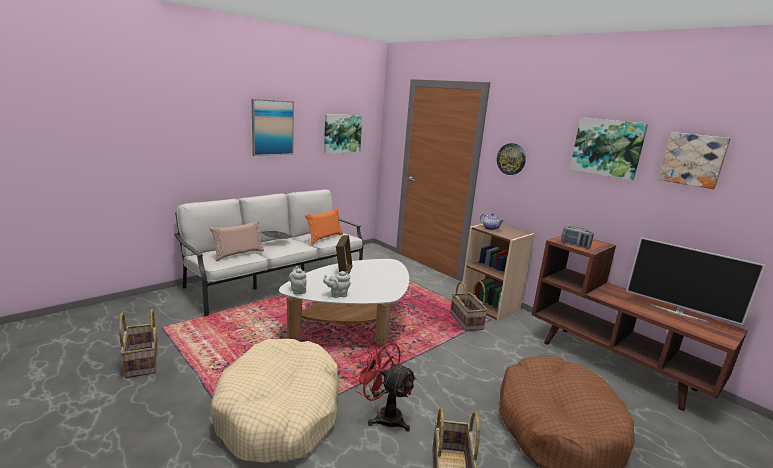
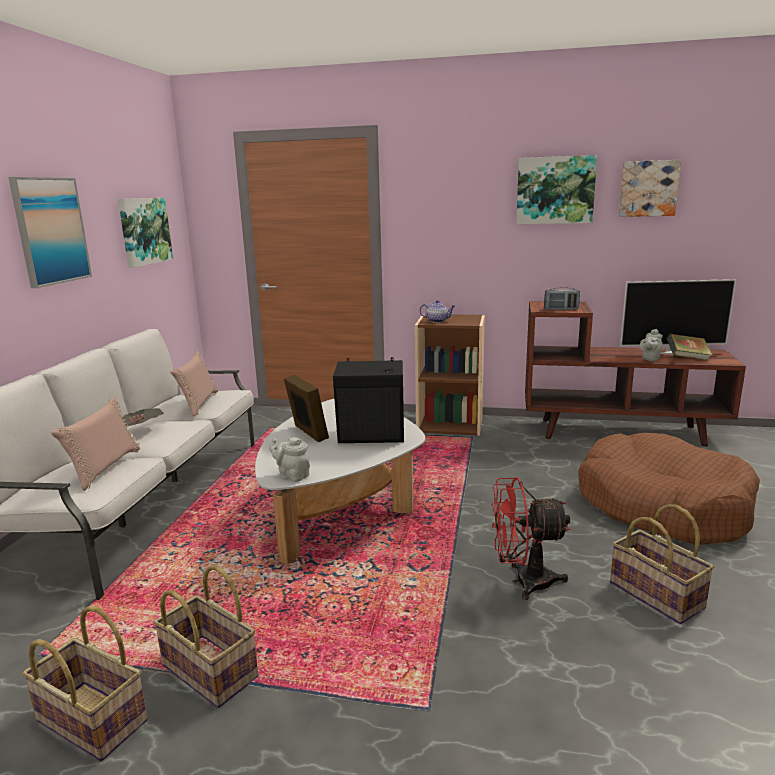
camera: 35 degrees left, 0 degrees up
beige dog bed [210,339,339,463] -> none
orange pillow [305,208,343,244] -> beige pillow [170,351,218,416]
grey teapot [323,271,351,298] -> grey teapot moved to [640,329,663,361]
basket [450,280,488,331] -> basket moved to [153,565,259,708]
wall clock [497,143,526,175] -> none
none -> black speaker [333,357,404,443]
none -> book [667,334,712,361]

